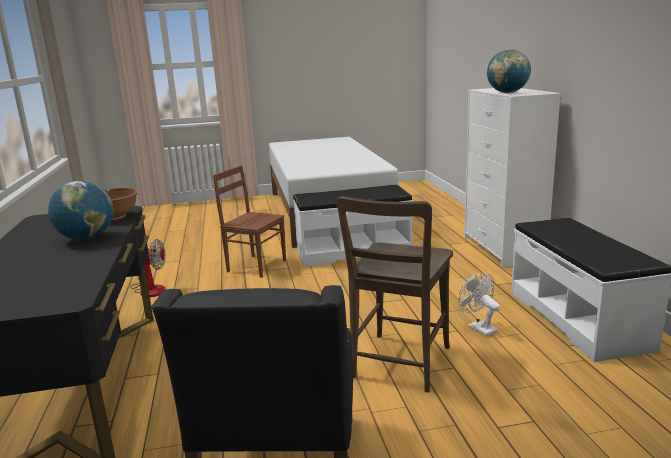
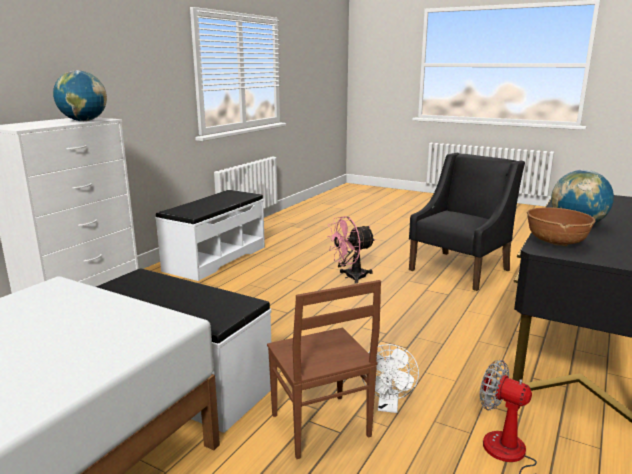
camera: 140 degrees left, 0 degrees up
brown chair [337,196,453,393] -> pink fan [327,216,376,284]
white fan [458,273,500,337] -> white fan moved to [362,344,419,413]

